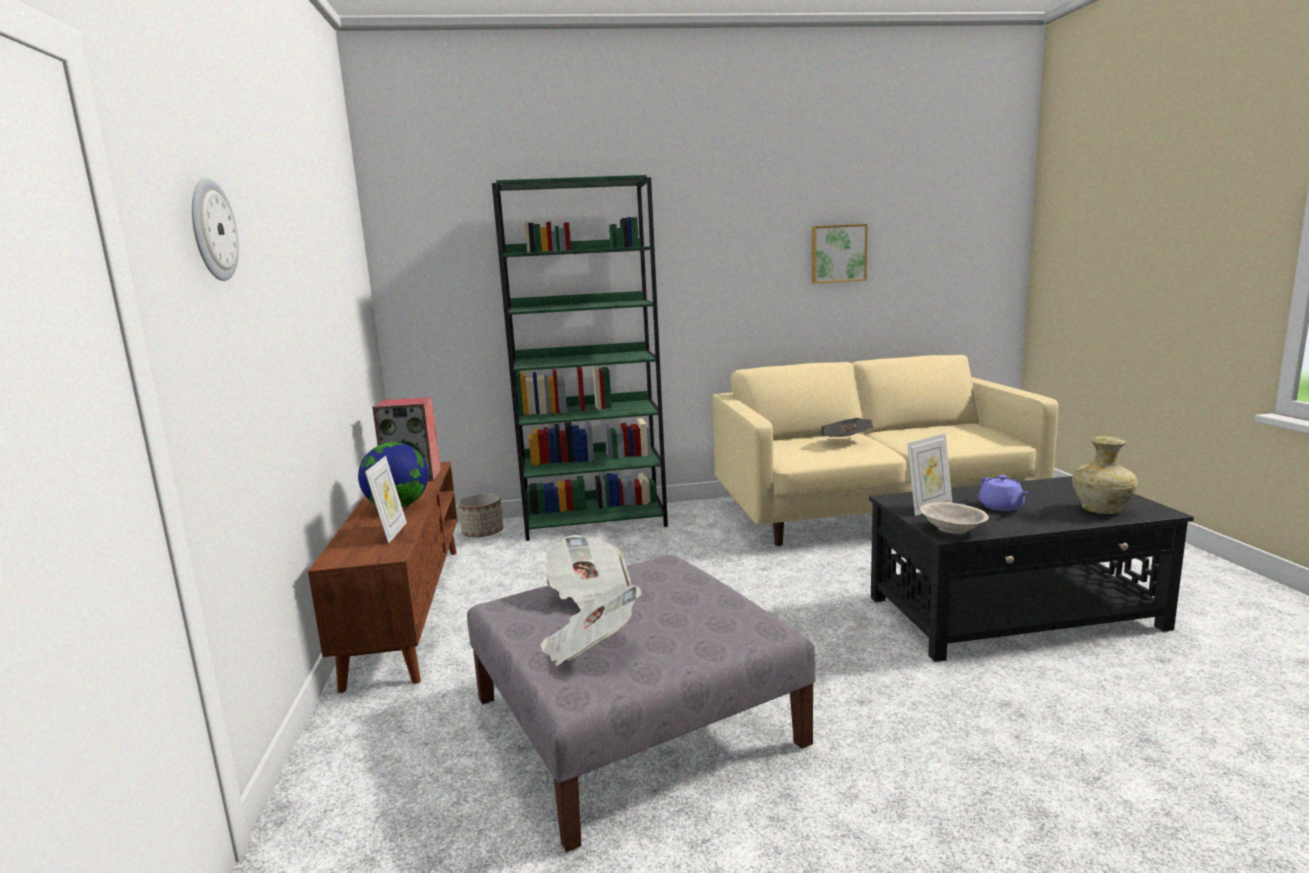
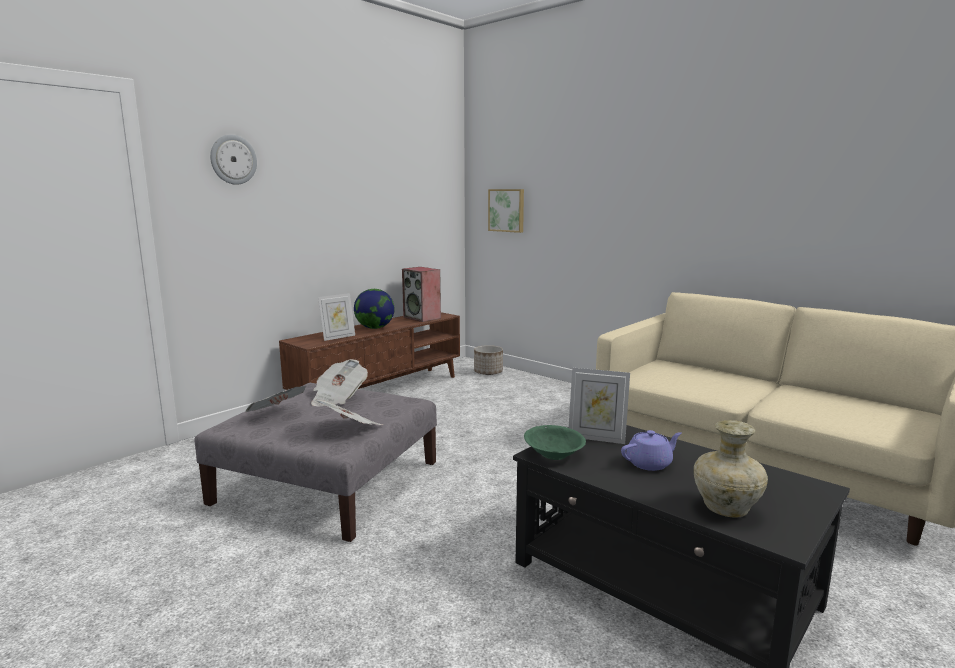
camera: 50 degrees right, 0 degrees up
green bookcase [492,175,668,541] -> none
picture [812,224,868,284] -> picture moved to [488,189,524,233]
newspaper [820,418,873,437] -> newspaper moved to [314,400,383,425]
beige bowl [920,502,989,534] -> green bowl [524,425,586,460]
purple teapot [979,475,1028,511] -> purple teapot turned 150 degrees counterclockwise [621,430,682,471]

